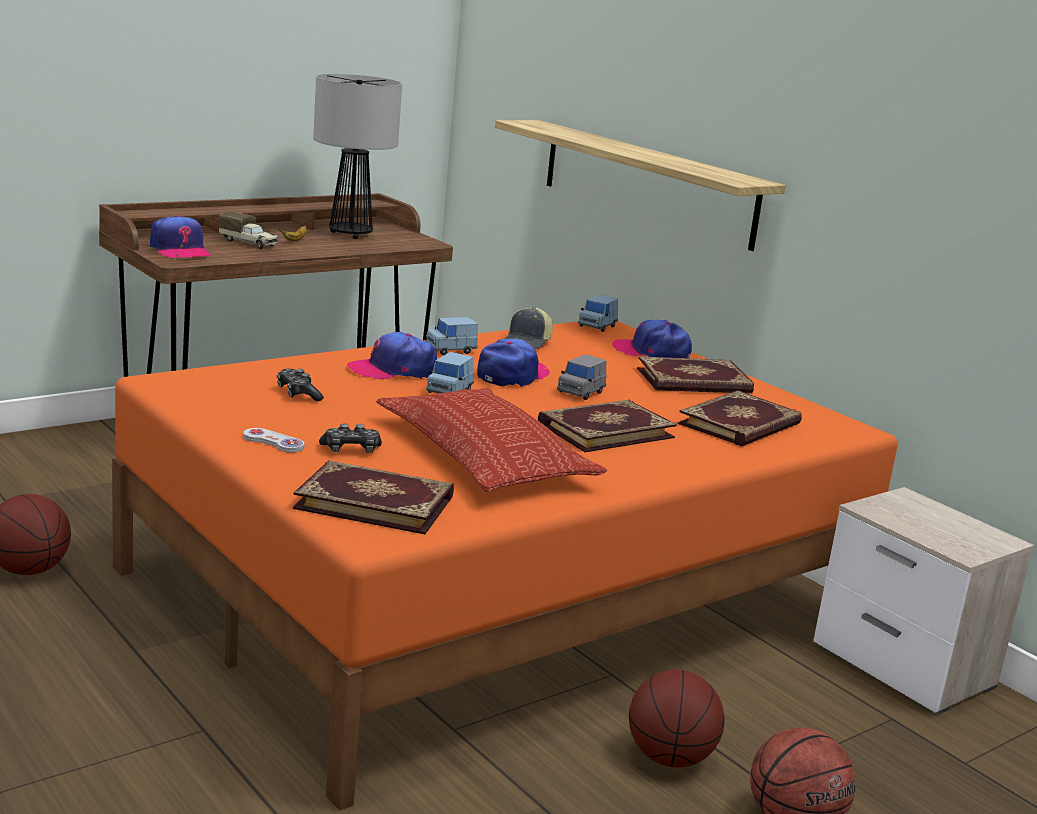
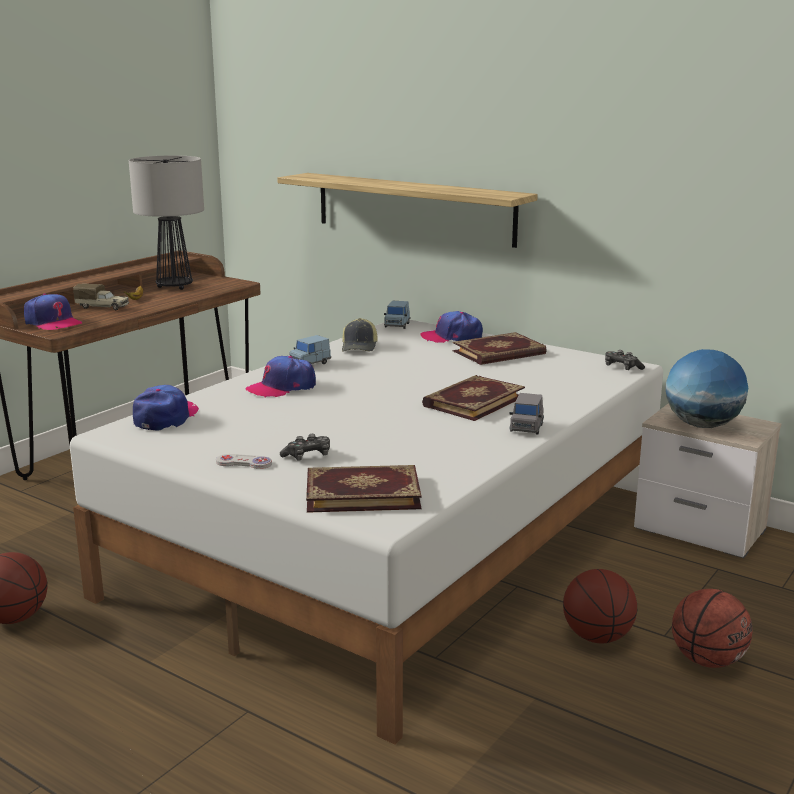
camera: 15 degrees left, 0 degrees up
orange bed [112,321,897,811] -> white bed [70,320,663,745]
game controller [277,369,324,402] -> game controller moved to [605,350,645,370]
pillow [376,388,607,492] -> none
blue toy car [426,352,474,394] -> none
cap [477,339,550,387] -> cap moved to [133,385,199,430]
grey toy car [557,354,607,400] -> grey toy car moved to [509,393,544,435]
book [678,390,802,446] -> none
none -> globe [666,349,748,428]

